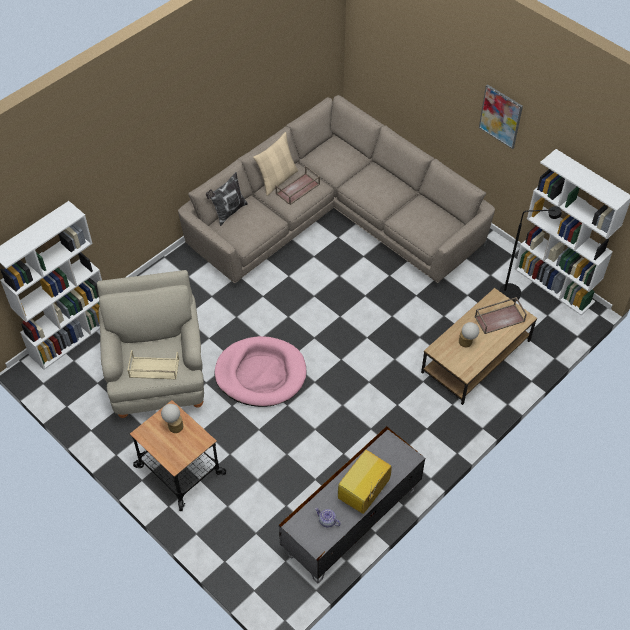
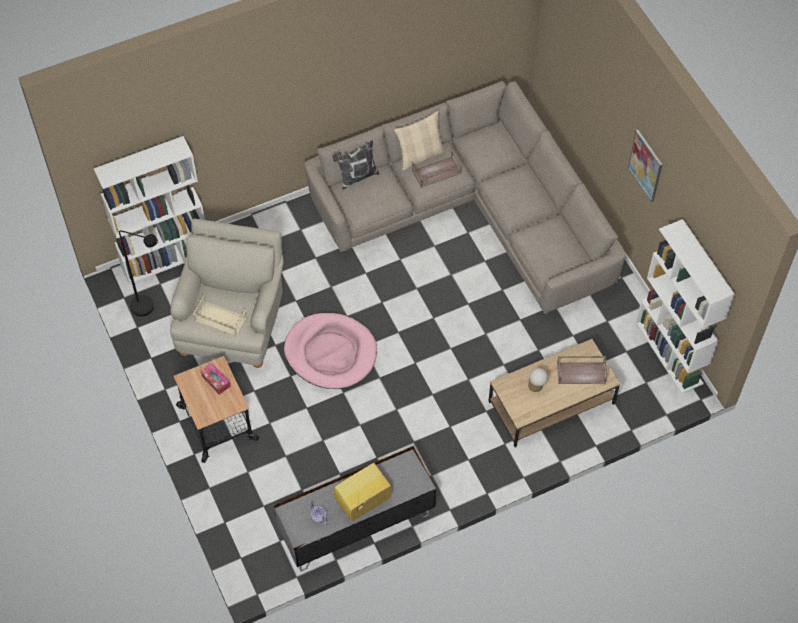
camera: 20 degrees right, 5 degrees up
table lamp [161,404,183,433] -> tissue box [201,363,231,395]
black floor lamp [499,206,562,301] -> black floor lamp moved to [119,230,158,317]

